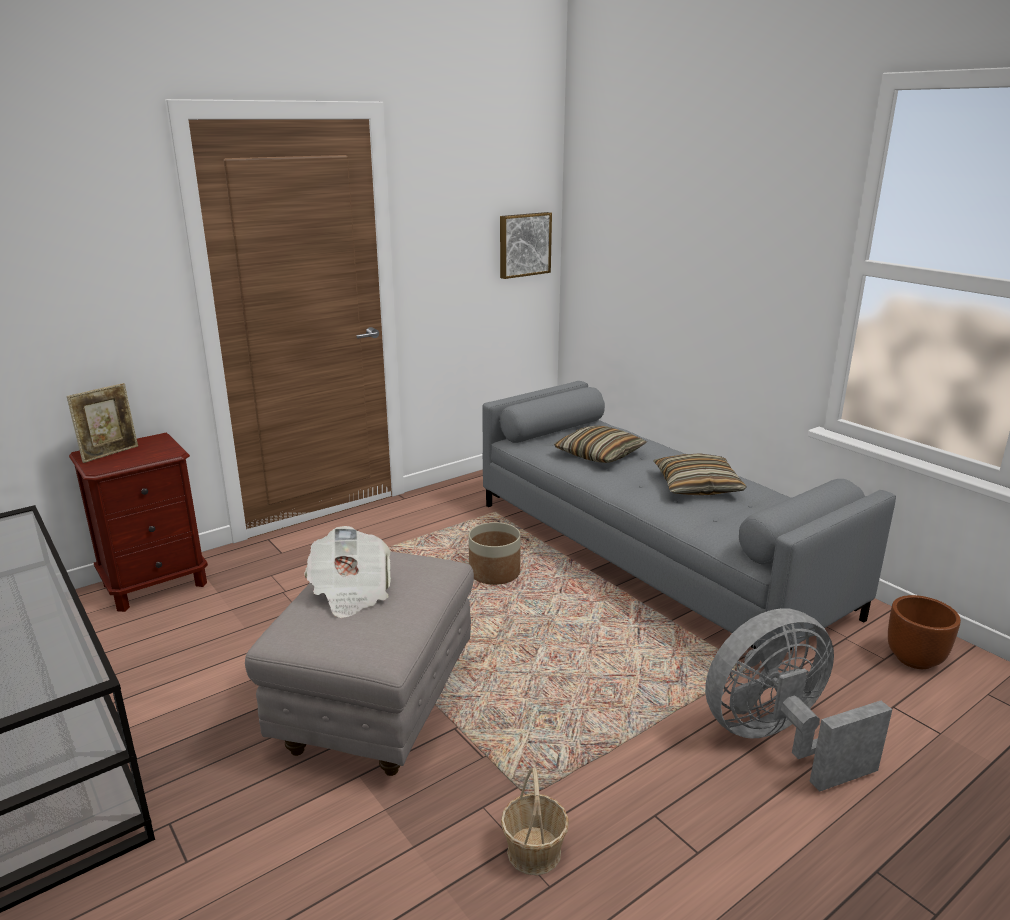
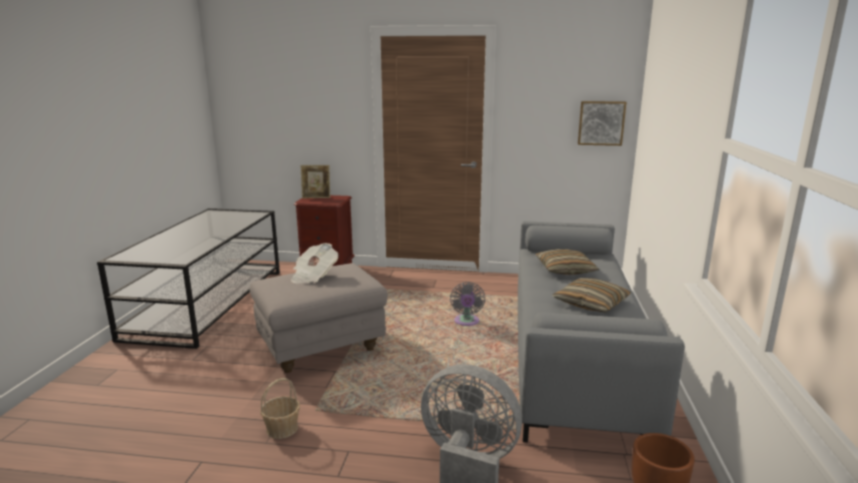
camera: 45 degrees right, 5 degrees down
planter [469,522,521,585] -> grey fan [450,282,485,326]

